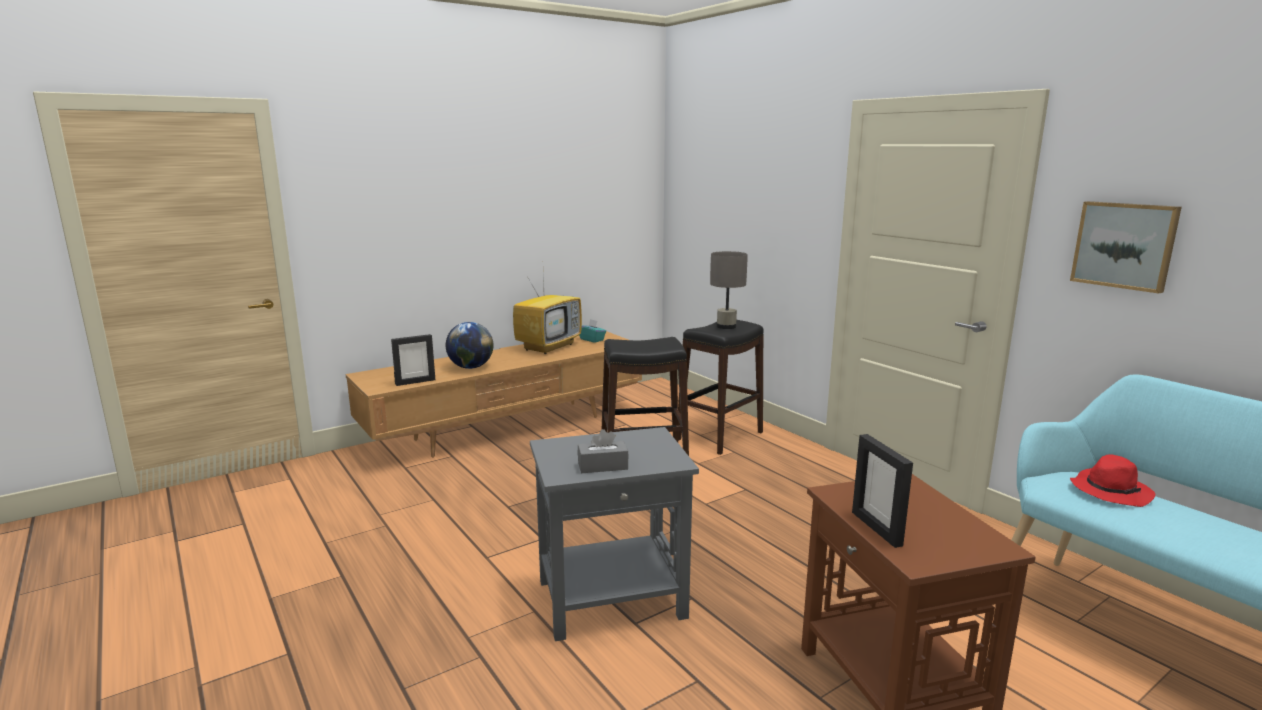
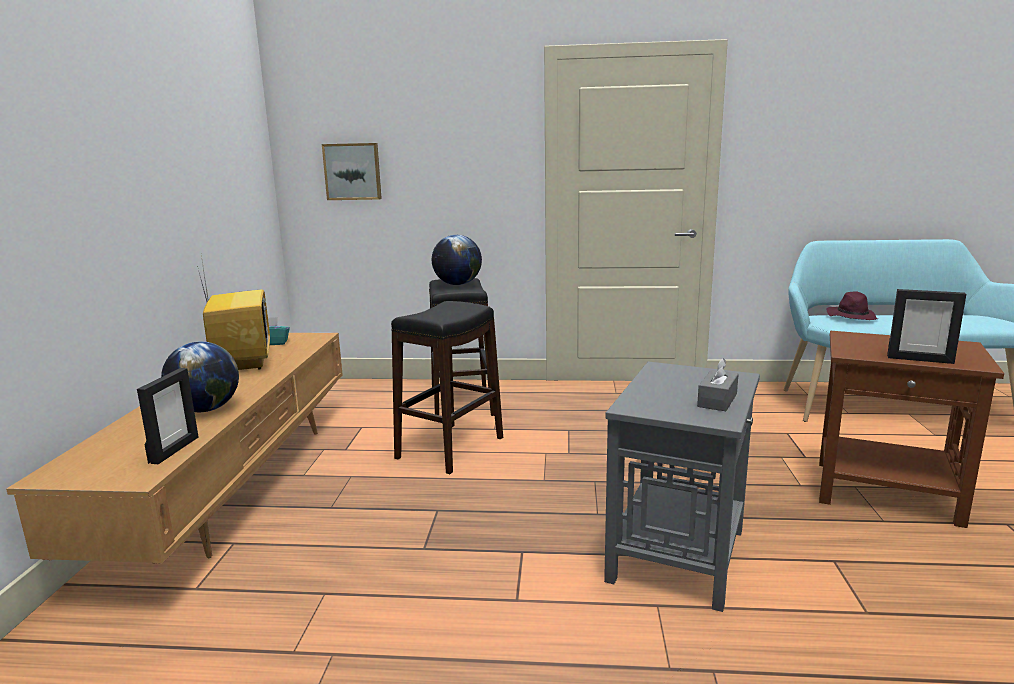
camera: 50 degrees left, 0 degrees up
grey table lamp [710,251,748,329] -> globe [432,235,482,285]
picture [1070,201,1182,293] -> picture moved to [322,143,382,200]
red hat [1070,454,1155,507] -> purple hat [826,291,877,320]

